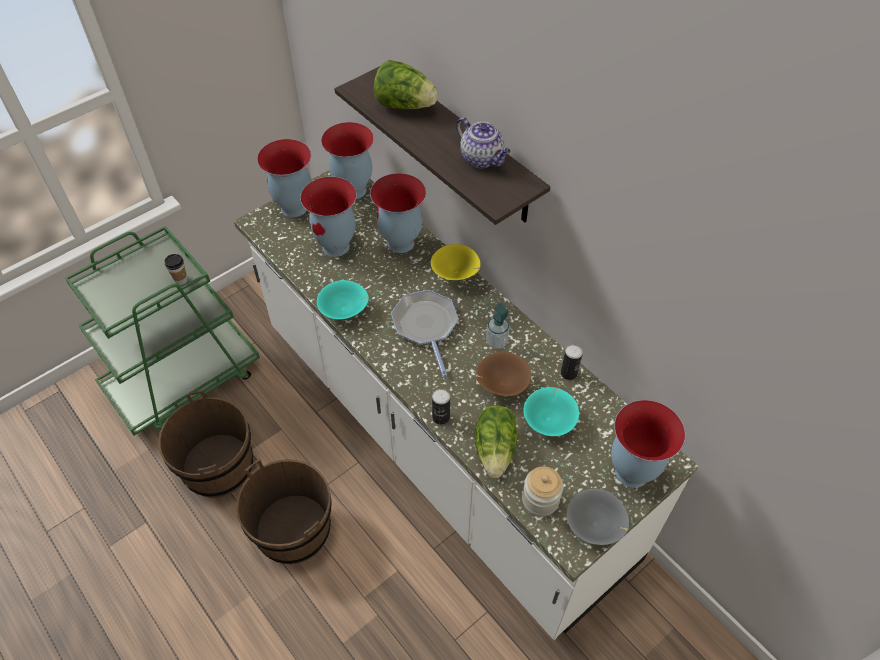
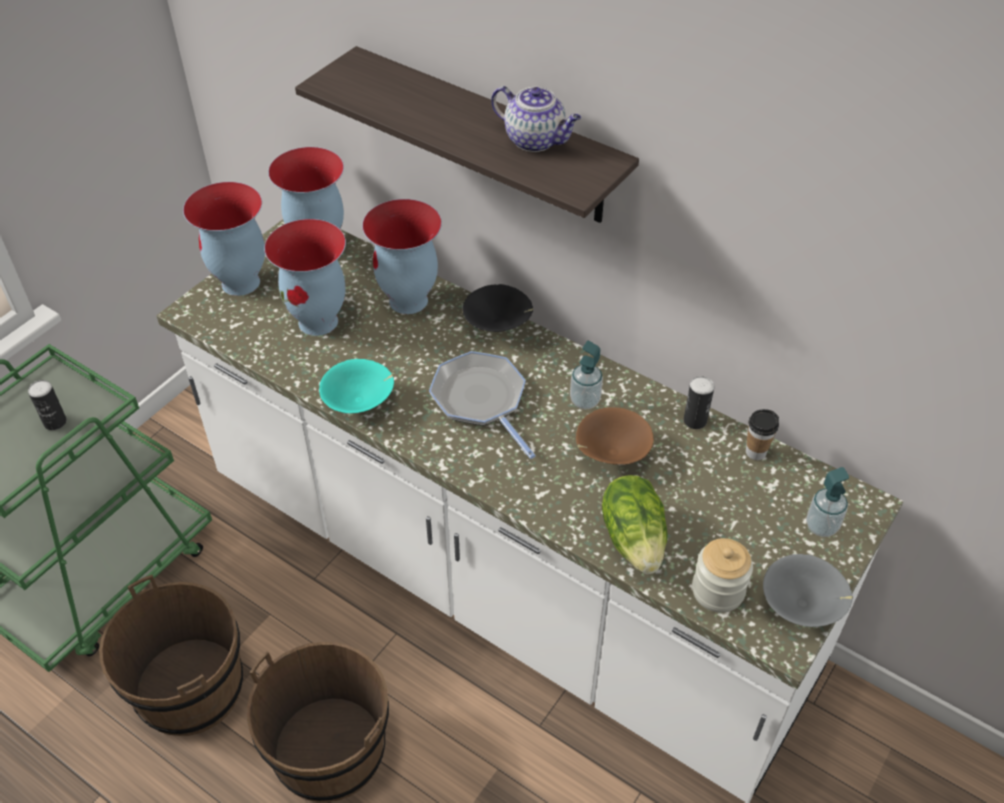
camera: 15 degrees left, 5 degrees down
cup [165,254,188,285] -> cup moved to [746,409,779,460]
lettuce [374,60,438,109] -> none
yellow bowl [431,244,481,280] -> black bowl [462,284,533,332]
can [432,389,450,425] -> can moved to [28,380,67,430]
turquoise bowl [523,387,579,436] -> none
vase [611,400,685,488] -> soap dispenser [806,467,849,537]

